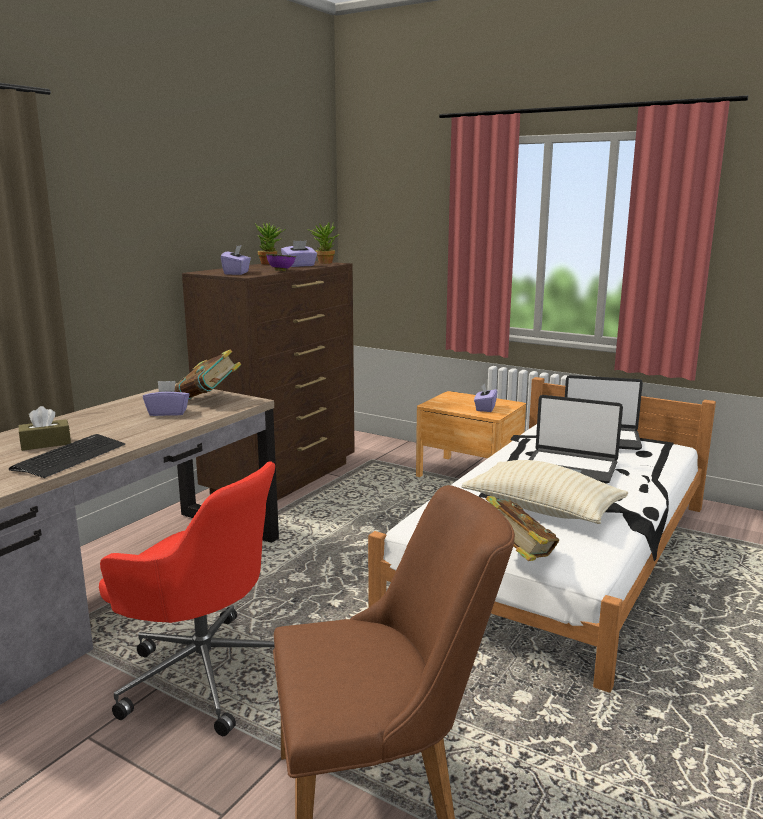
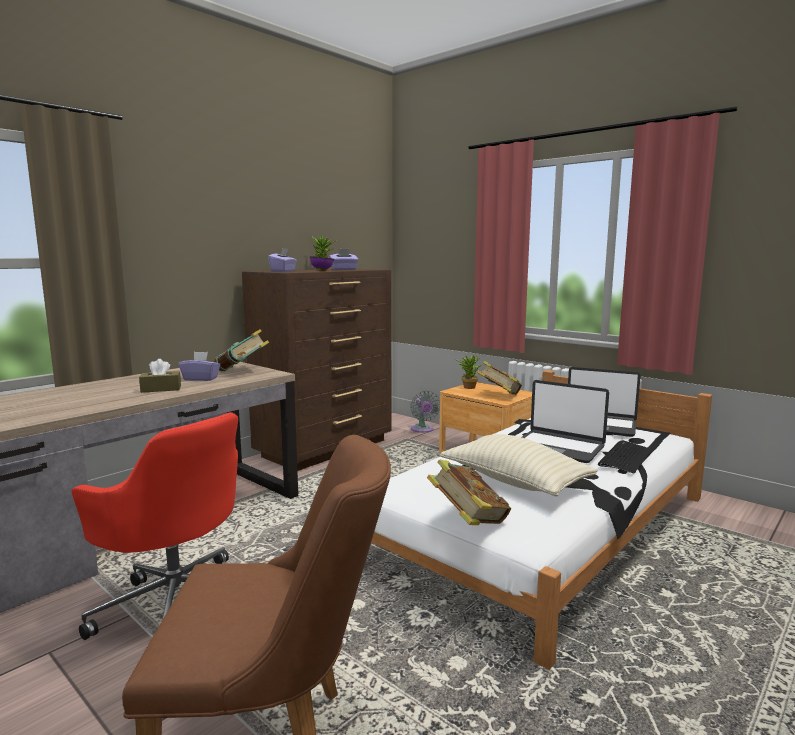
camera: 10 degrees right, 5 degrees down
keyboard [9,434,125,478] -> keyboard moved to [598,440,652,474]
brown tissue box [18,406,71,451] -> brown tissue box moved to [139,359,181,393]
potted plant [307,222,339,264] -> potted plant moved to [455,353,482,389]
purple tissue box [474,383,497,412] -> book [477,361,522,395]
none -> grey fan [410,391,440,433]

